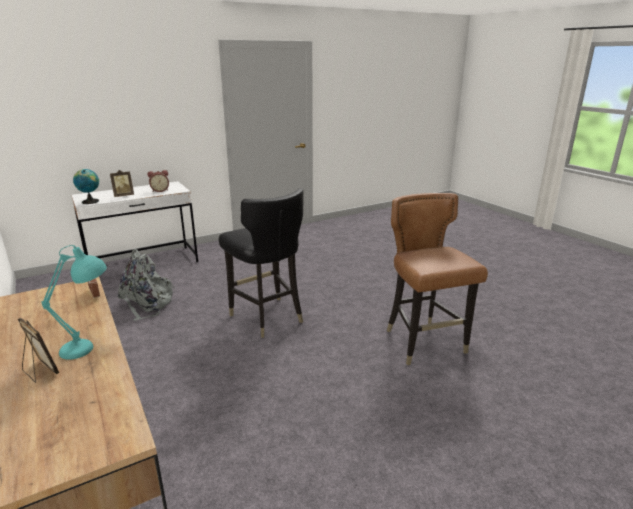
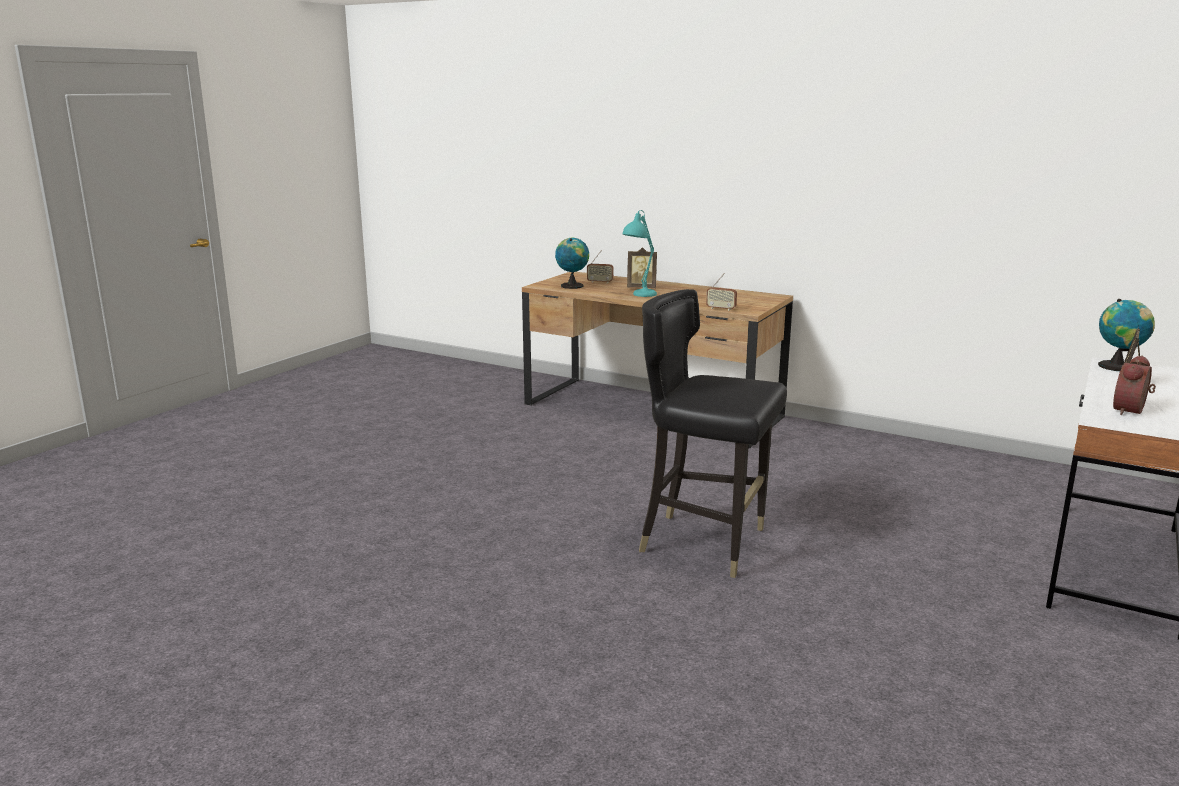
camera: 150 degrees right, 5 degrees down
grey backpack [118,249,176,321] -> none
brown chair [387,193,488,365] -> none
none -> globe [555,237,589,289]
none -> radio [587,250,613,283]

